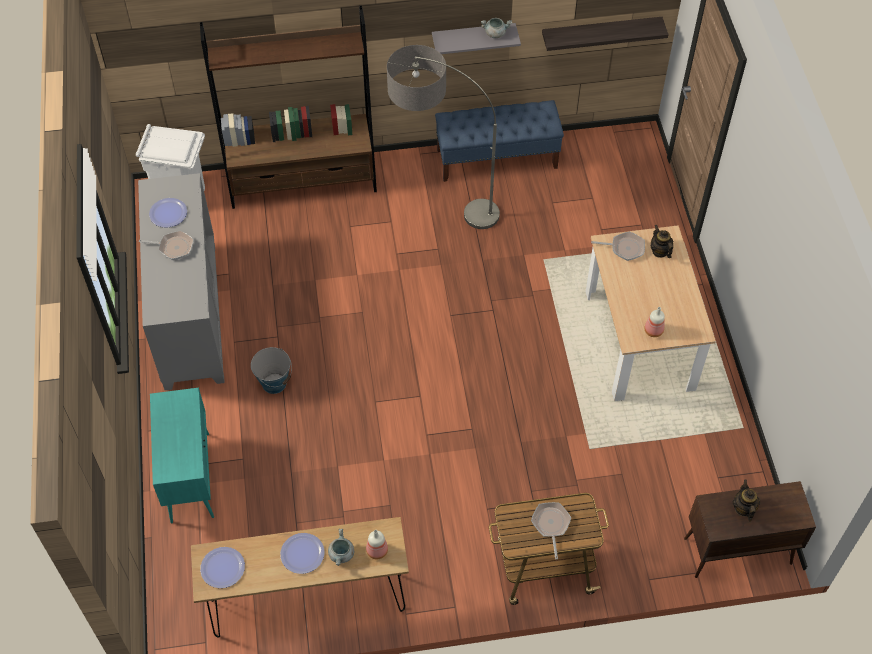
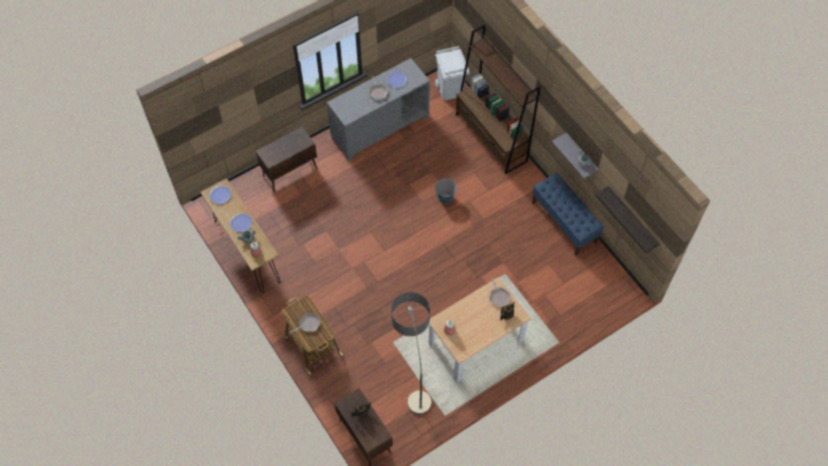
camera: 65 degrees right, 5 degrees up
turquoise cabinet [150,388,214,524] -> brown cabinet [256,127,317,192]
bucket [251,347,292,394] -> bucket moved to [435,178,457,204]
floor lamp [387,45,500,229] -> floor lamp moved to [391,292,432,414]

